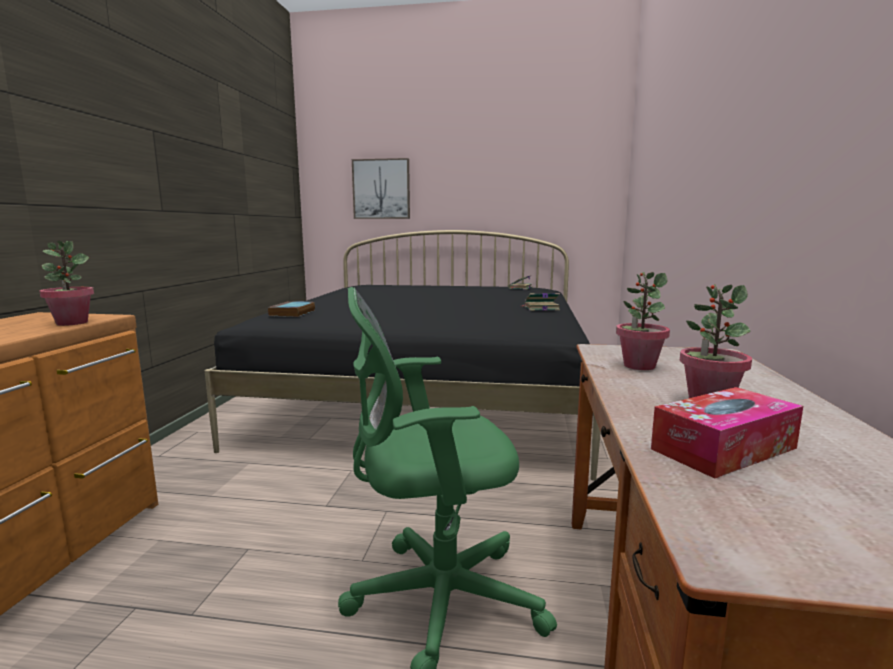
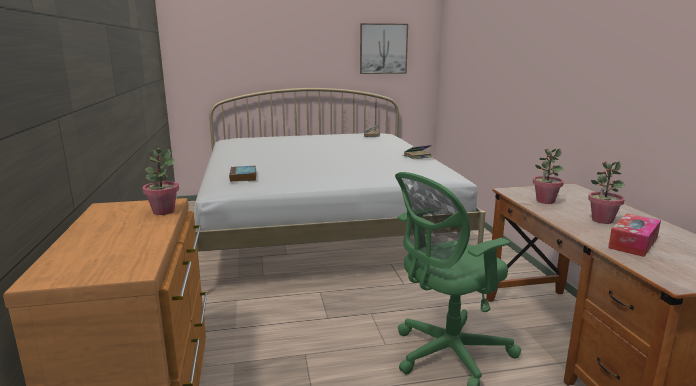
camera: 20 degrees left, 5 degrees up
black bed [205,230,601,481] -> white bed [194,88,485,278]
picture [352,158,410,219] -> picture moved to [360,23,408,74]

